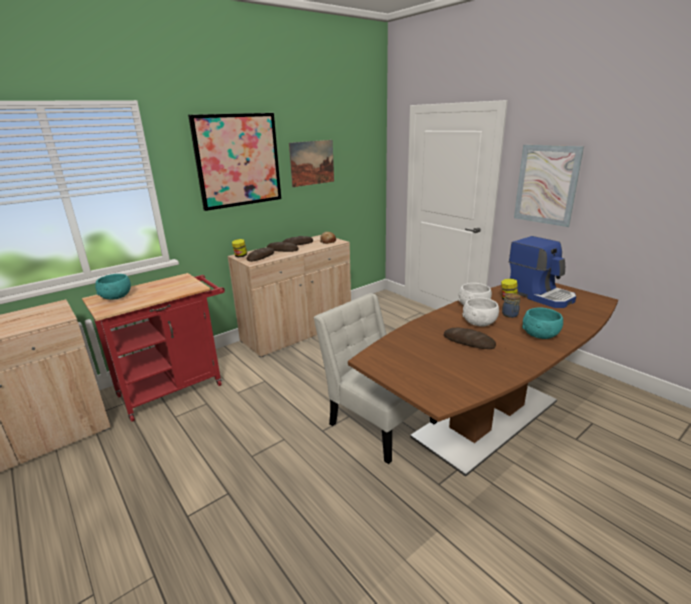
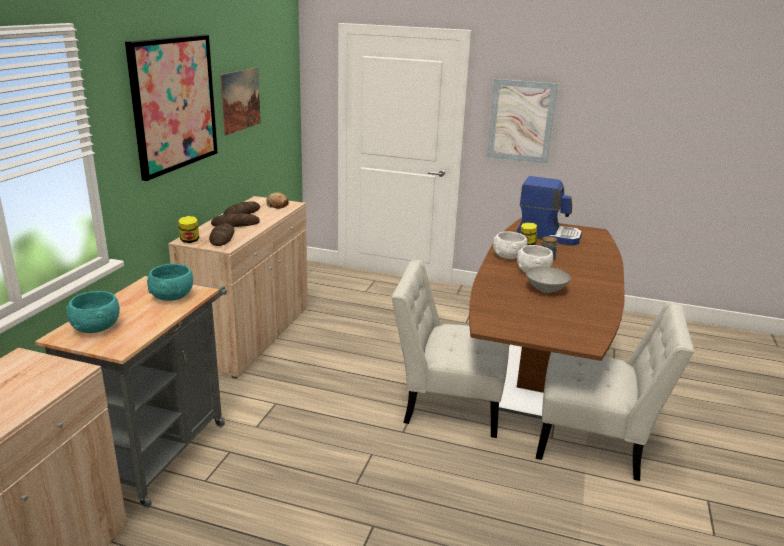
camera: 35 degrees left, 0 degrees up
red cart [82,273,225,422] -> grey cart [35,276,227,508]
bread [444,328,496,349] -> grey bowl [526,267,571,293]
turquoise bowl [522,307,563,339] -> turquoise bowl moved to [147,264,193,301]
none -> white chair [536,302,694,481]

